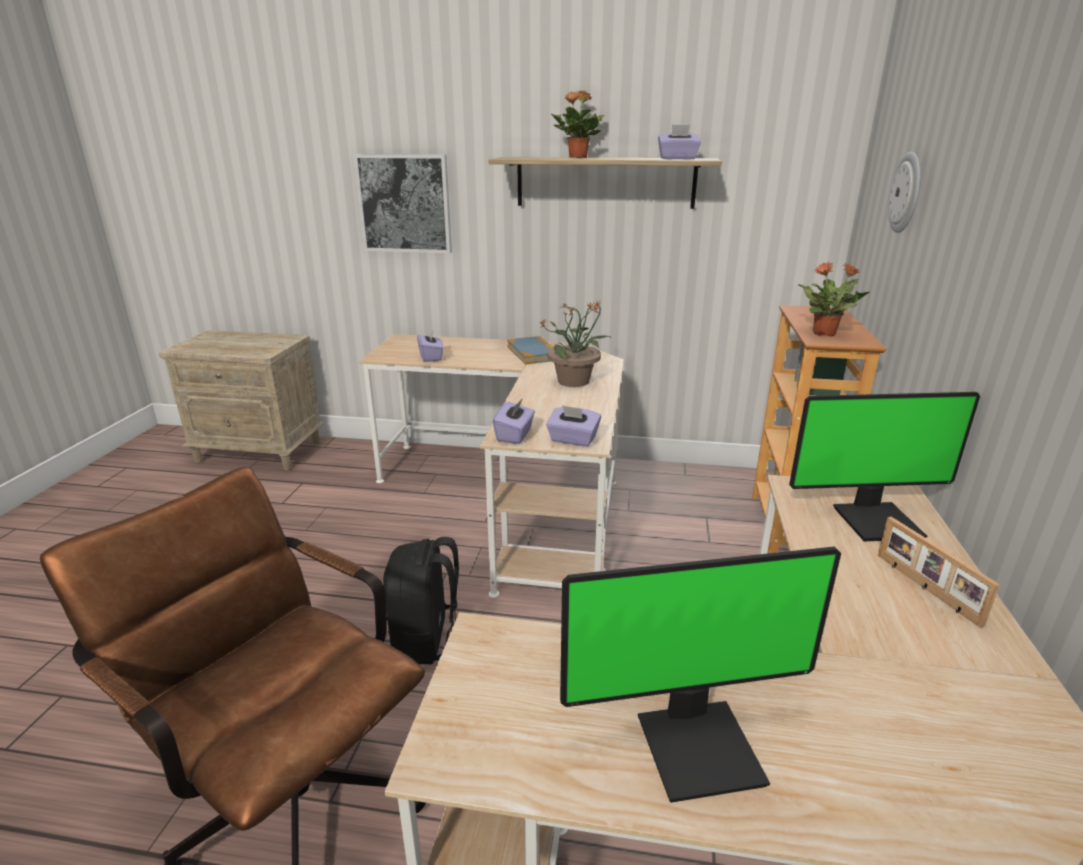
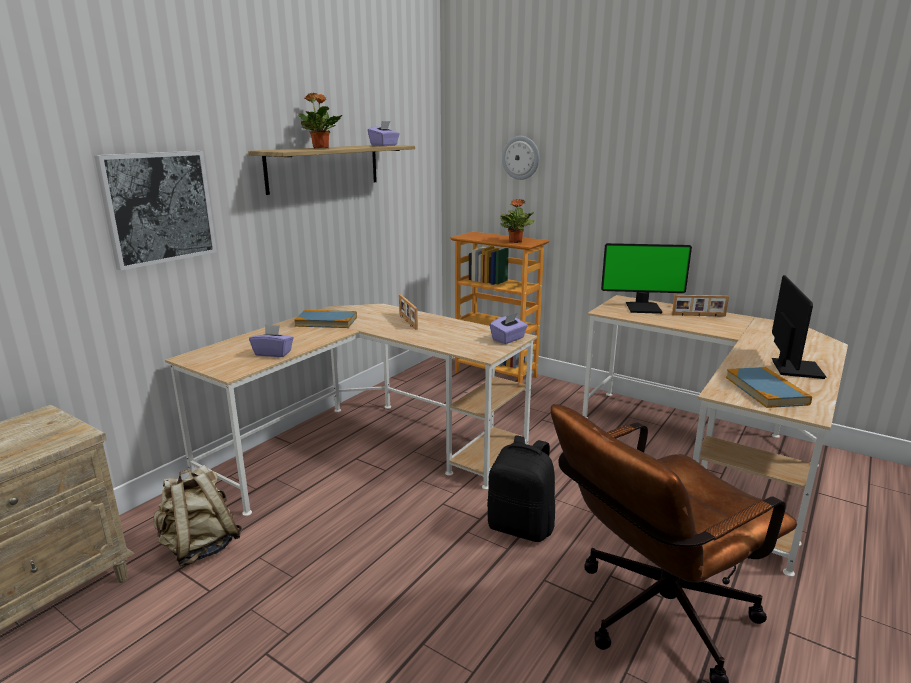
camera: 65 degrees left, 5 degrees down
purple tissue box [493,398,535,444] -> none
potted plant [538,301,610,387] -> picture frame [399,294,418,330]
monitor [789,392,980,541] -> monitor turned 75 degrees clockwise [601,243,692,314]
none -> beige backpack [153,465,242,566]
none -> book [726,367,812,408]

